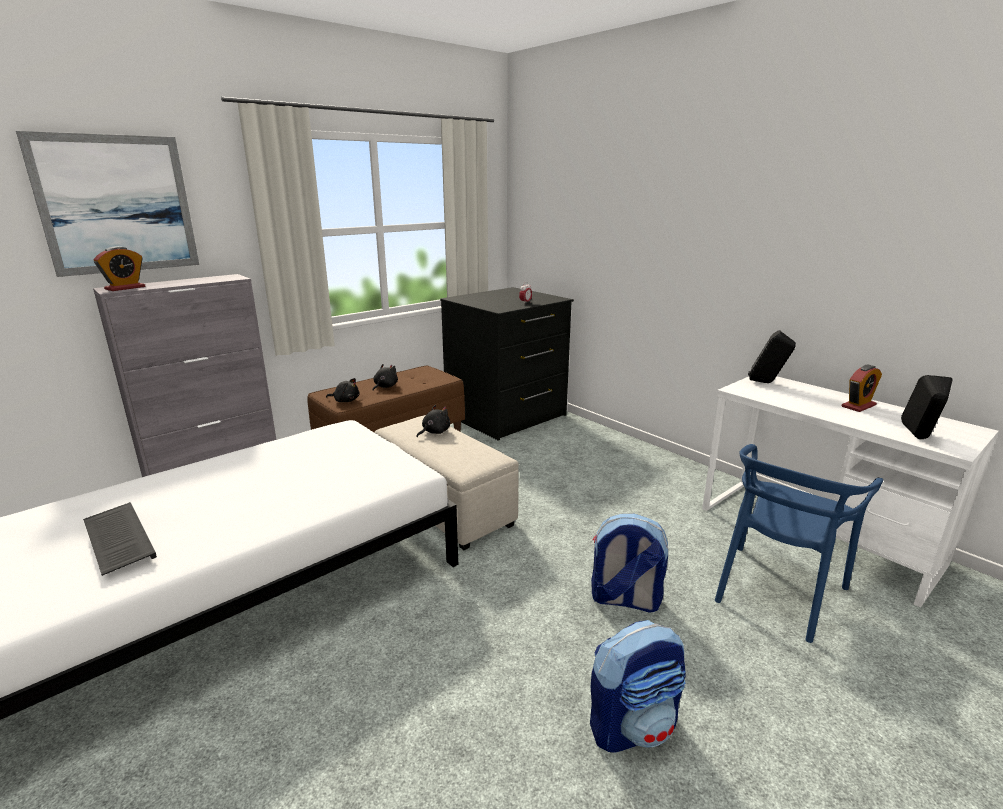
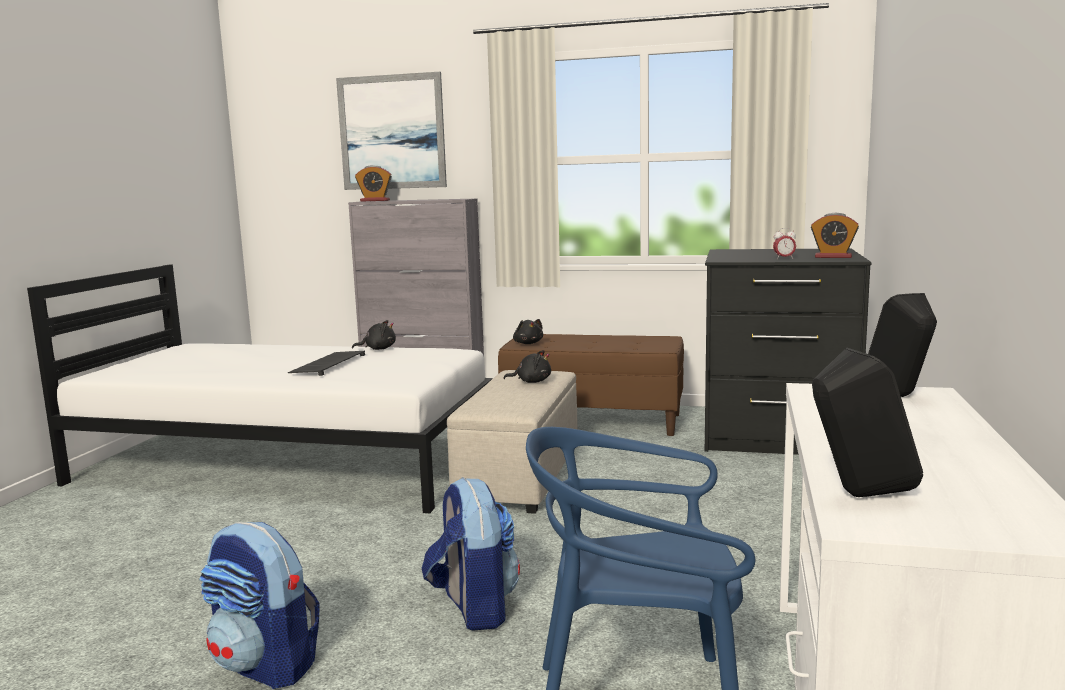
camera: 55 degrees right, 10 degrees down
keyboard [83,502,157,576] -> keyboard moved to [288,351,365,376]
black plush toy [373,364,398,391] -> black plush toy moved to [352,320,396,350]
alarm clock [842,365,882,412] -> alarm clock moved to [811,213,859,258]

